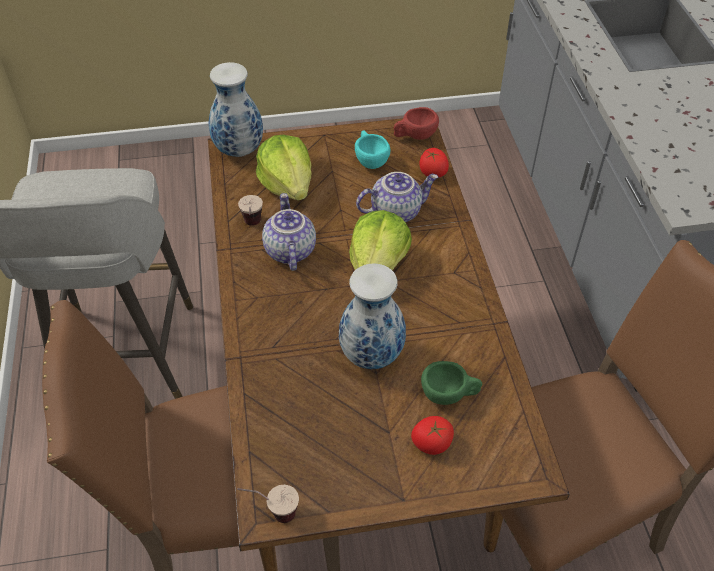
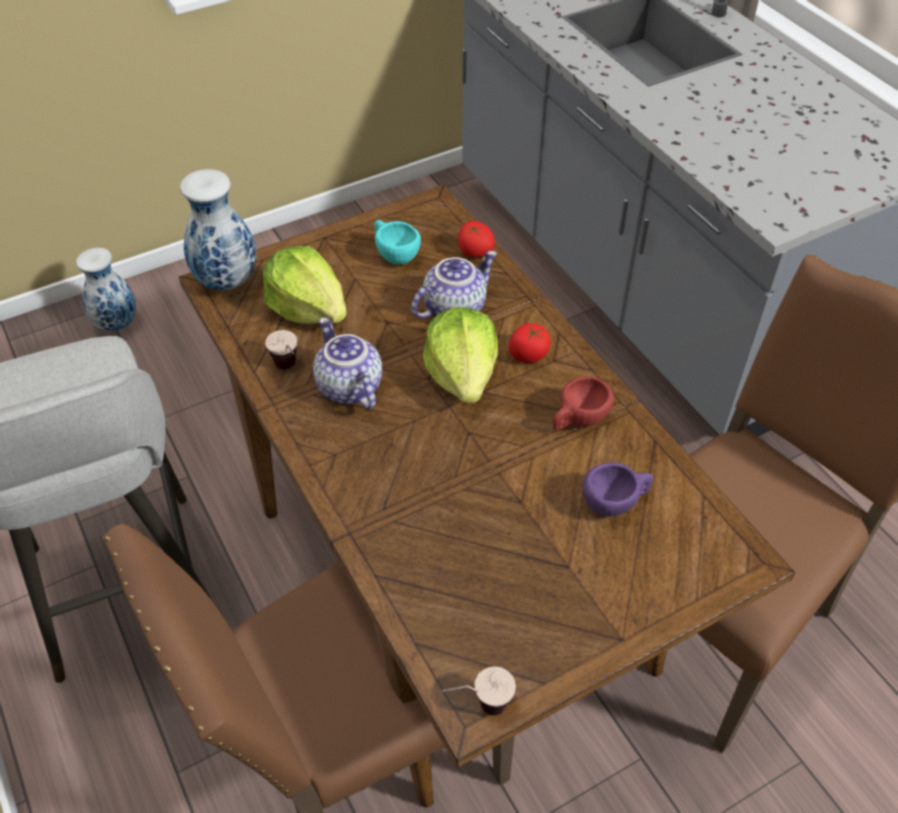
camera: 20 degrees left, 0 degrees up
vase [339,264,406,369] -> vase moved to [76,248,136,331]
red cup [394,107,439,140] -> red cup moved to [553,376,614,431]
tomato [411,416,454,455] -> tomato moved to [509,323,551,363]
green cup [421,361,483,405] -> purple cup [582,462,654,516]

